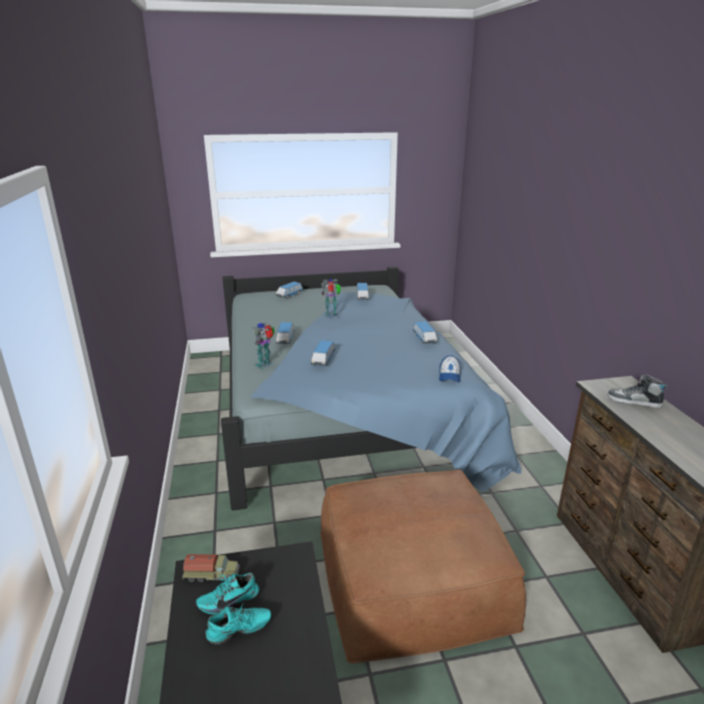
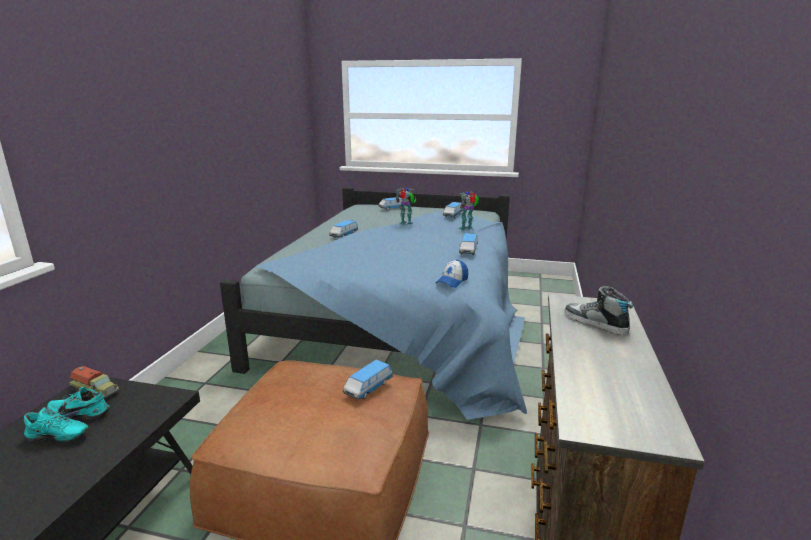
camera: 25 degrees right, 5 degrees down
toy robot [252,322,275,369] -> toy robot moved to [459,191,479,231]
toy car [311,340,335,366] -> toy car moved to [343,360,393,400]

